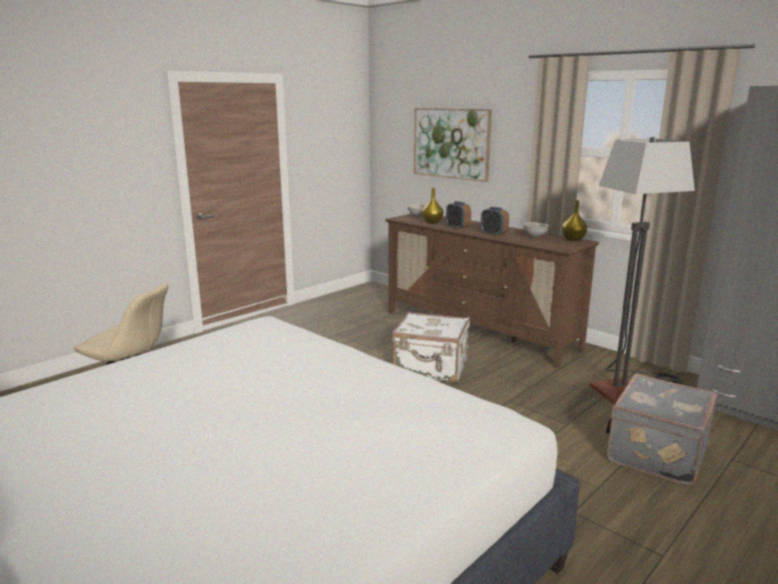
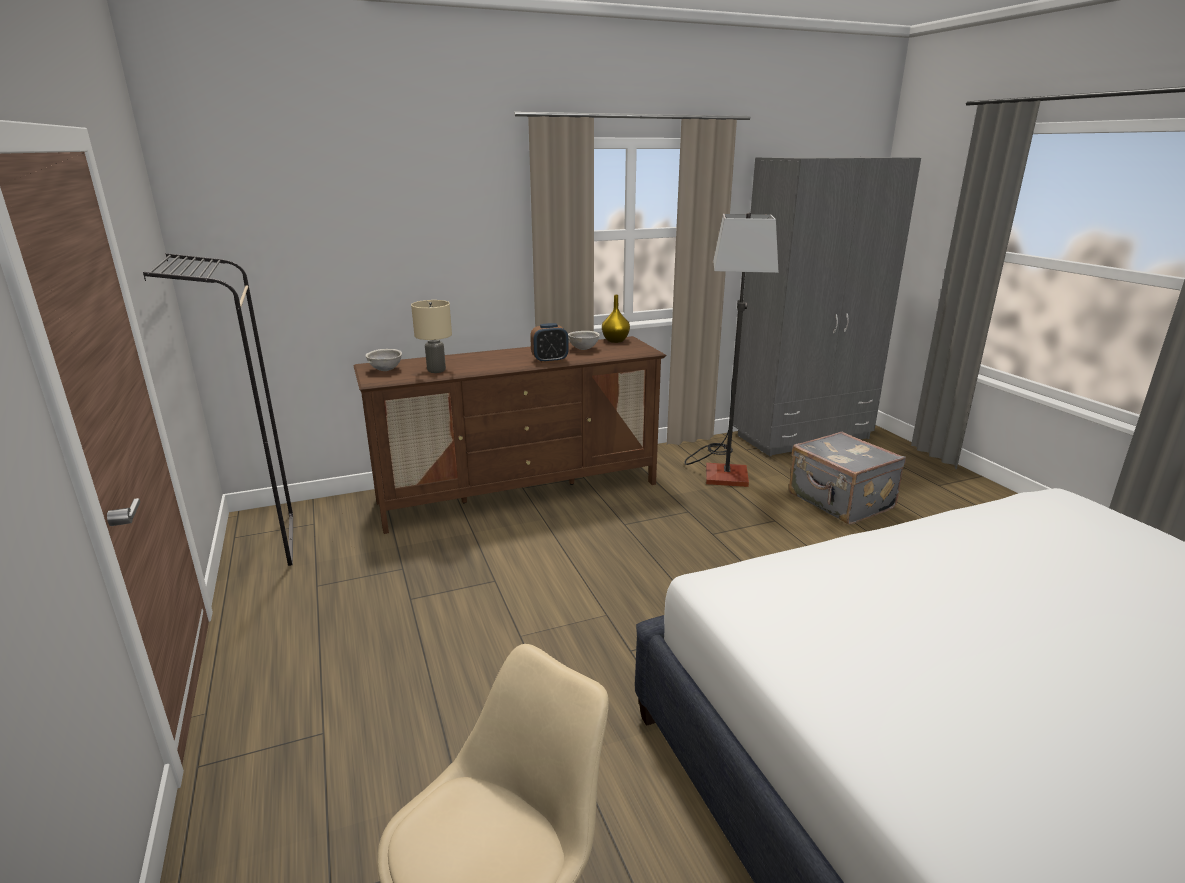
camera: 65 degrees left, 5 degrees up
white suitcase [392,312,470,383] -> none
picture [414,108,492,182] -> none
yellow vase [422,188,443,224] -> beige table lamp [411,300,452,373]
alarm clock [446,201,471,230] -> none
none -> black clothes rack [143,253,293,566]

